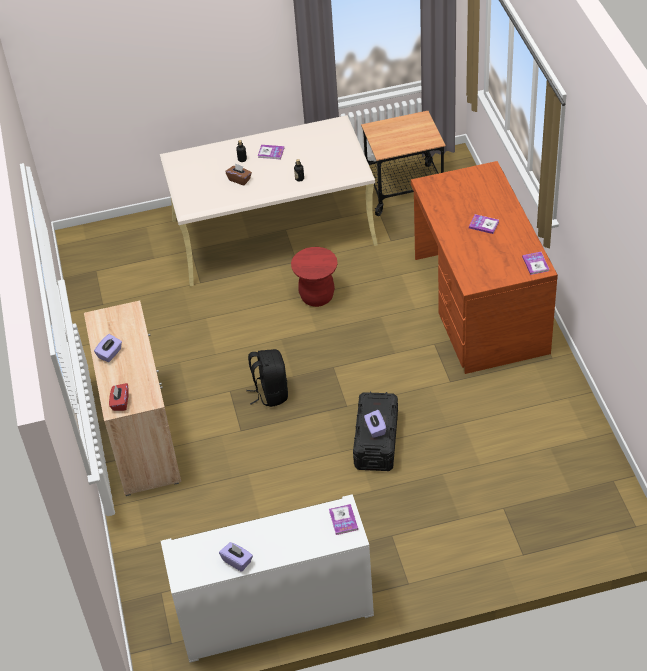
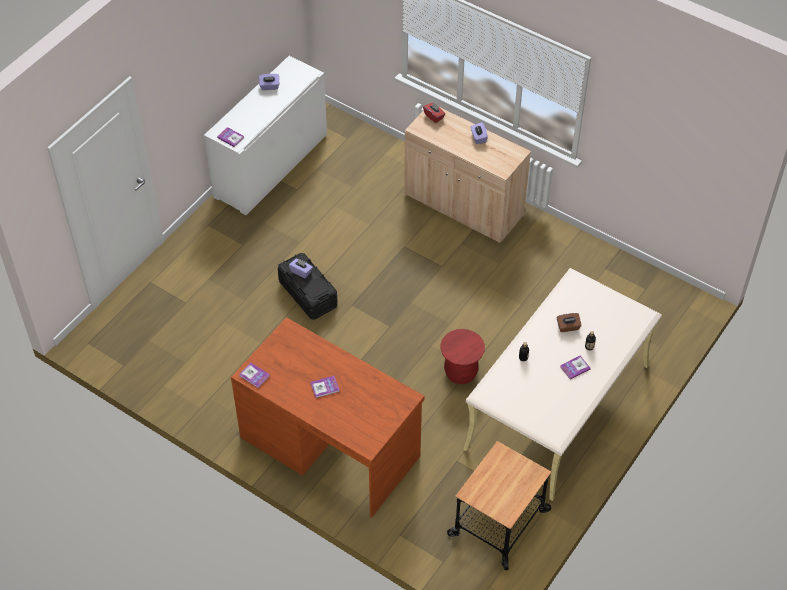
camera: 135 degrees right, 5 degrees up
black backpack [246,349,288,407] -> none

